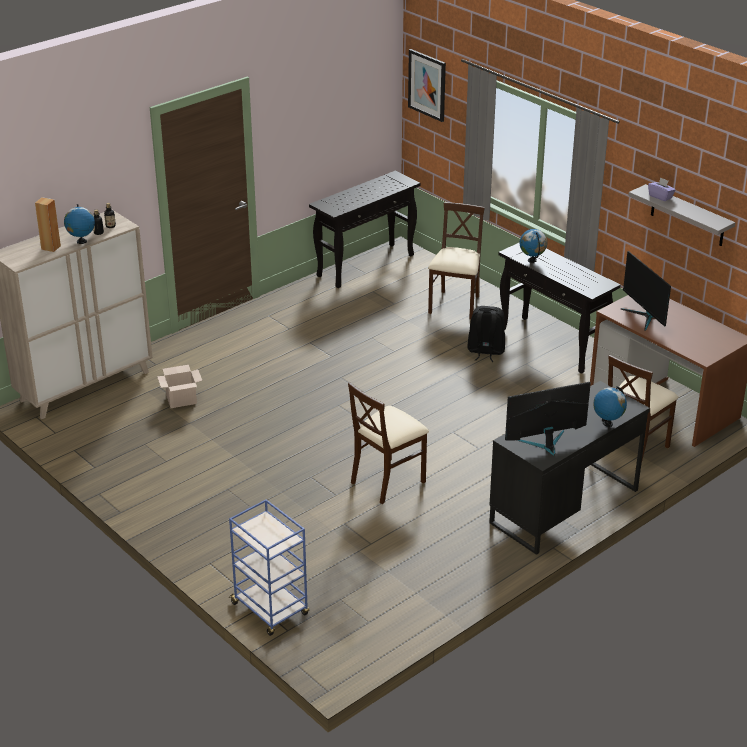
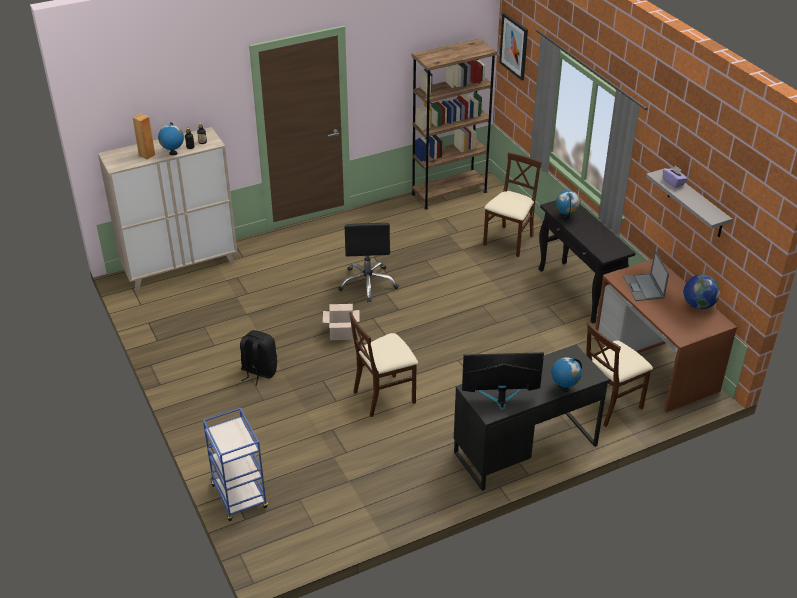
camera: 15 degrees right, 5 degrees up
cardboard box [157,365,202,408] -> cardboard box moved to [323,304,360,340]
black console table [309,171,421,288] -> brown bookcase [411,39,497,210]
black backpack [467,306,505,362] -> black backpack moved to [240,330,277,386]
monitor [620,251,671,331] -> laptop [623,250,669,301]
none -> black office chair [338,223,399,302]
none -> globe [684,274,720,309]

